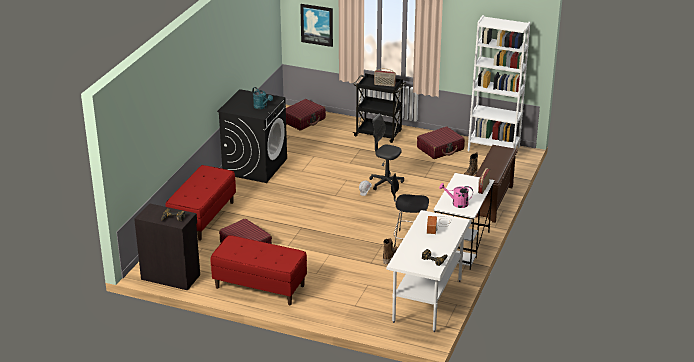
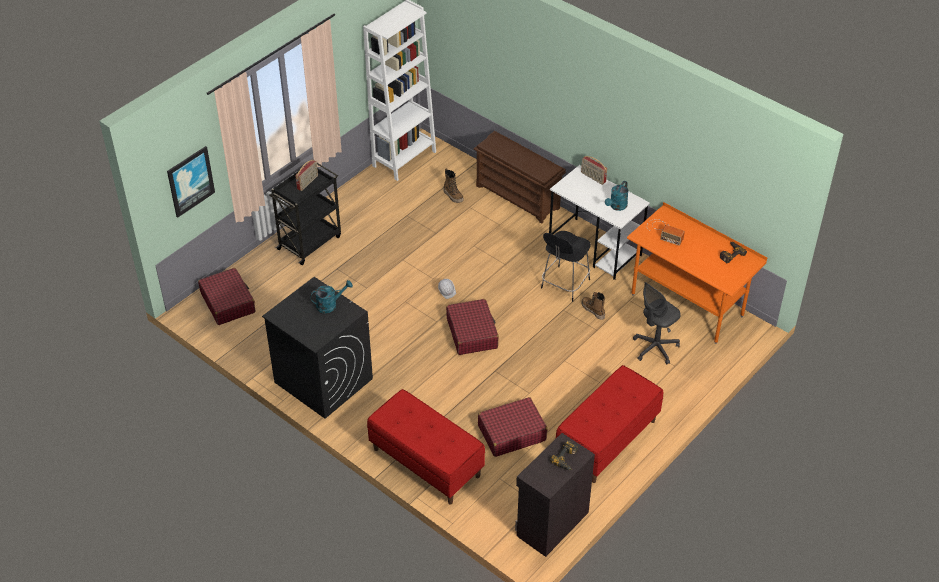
camera: 70 degrees left, 15 degrees up
grey office chair [369,114,404,190] -> grey office chair moved to [633,282,681,365]
white desk [386,210,472,332] -> orange desk [627,202,767,344]
red suitcase [417,127,465,159] -> red suitcase moved to [446,299,499,355]
pink watering can [439,183,473,208] -> turquoise watering can [605,181,629,211]

